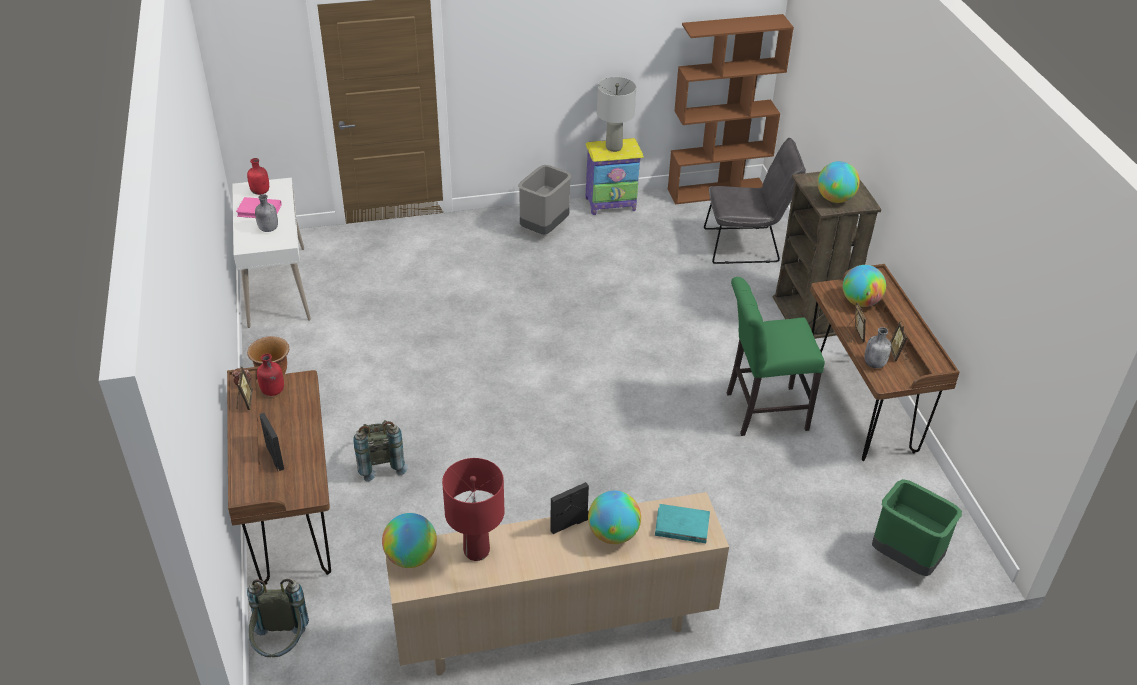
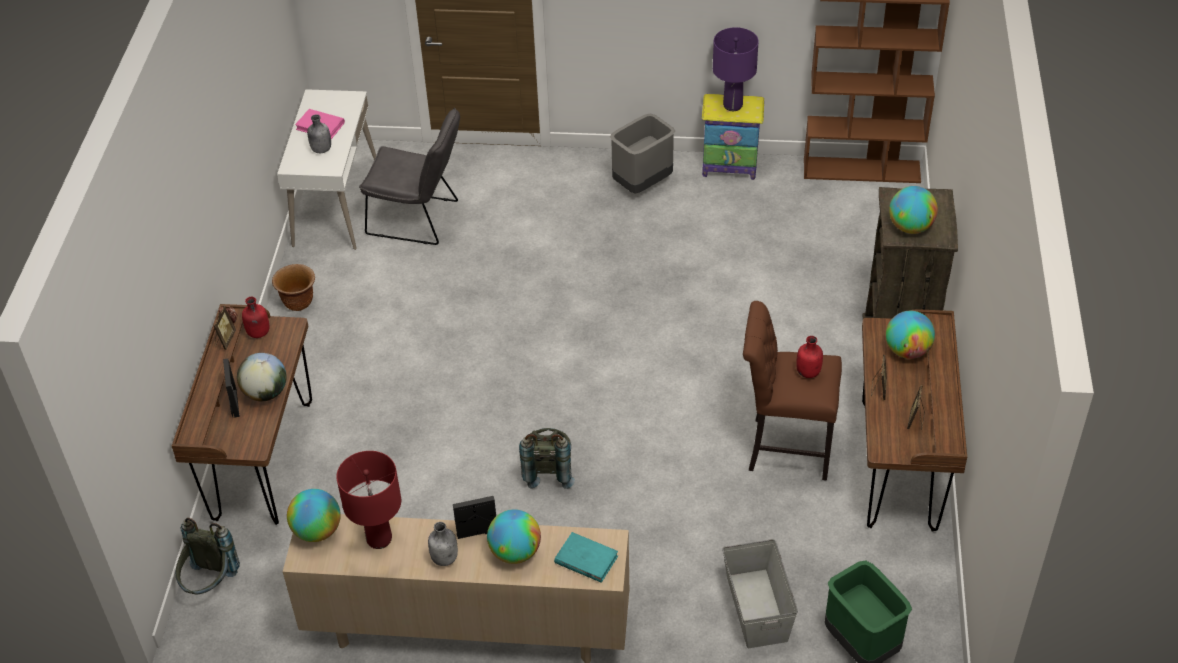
camera: 20 degrees right, 5 degrees up
red bottle [247,158,269,195] -> red bottle moved to [796,336,823,378]
grey backpack [354,420,408,481] -> grey backpack moved to [519,428,575,489]
grey table lamp [597,77,636,152] -> purple table lamp [713,27,759,111]
grey chair [704,138,806,264] -> grey chair moved to [359,108,460,245]
green stool [727,277,825,436] -> brown stool [743,301,842,481]
grey bottle [864,327,891,368] -> grey bottle moved to [428,522,458,566]
none -> globe [237,353,287,401]
none -> grey storage box [722,539,798,648]

